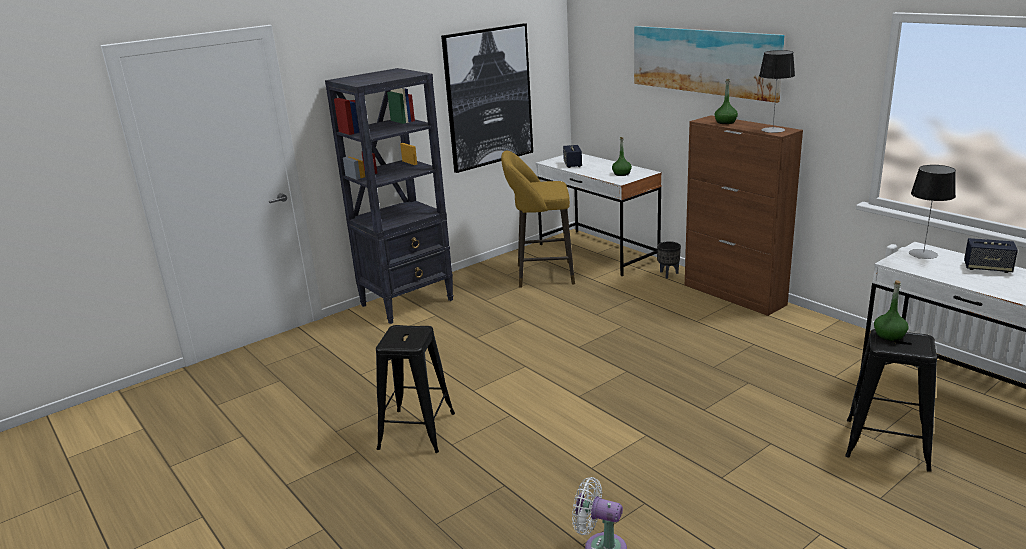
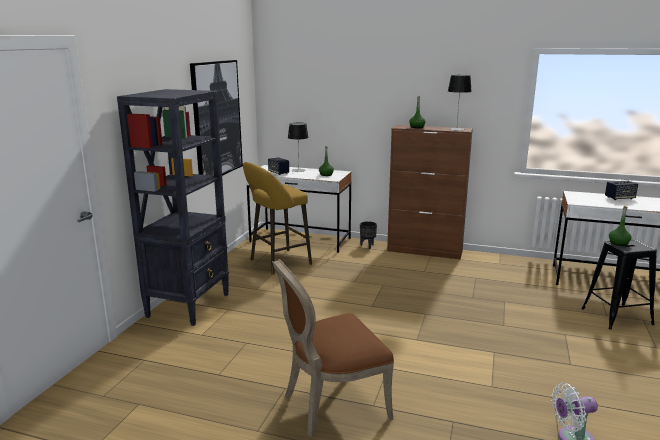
camera: 35 degrees left, 5 degrees down
black stool [376,325,455,453] -> brown chair [272,259,394,437]
picture [634,26,785,103] -> none
table lamp [909,165,956,259] -> table lamp moved to [288,122,309,172]

